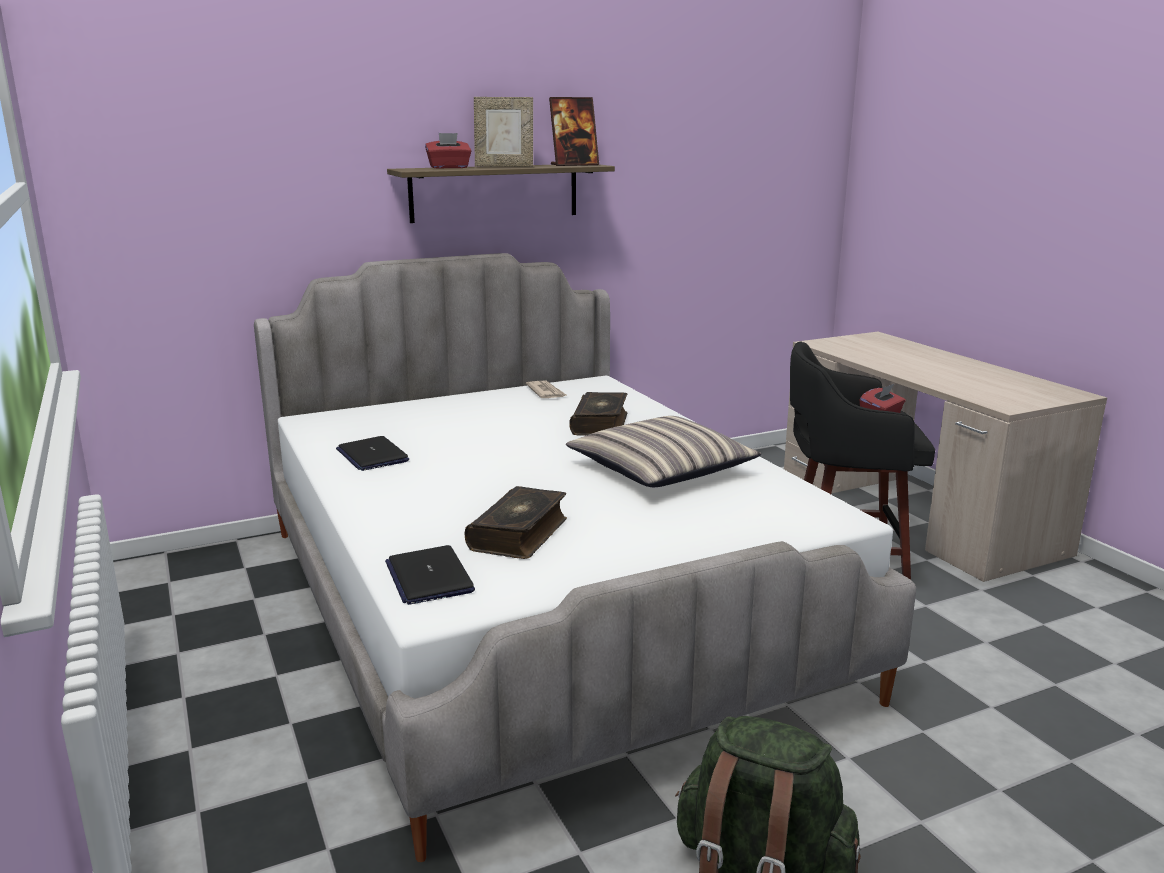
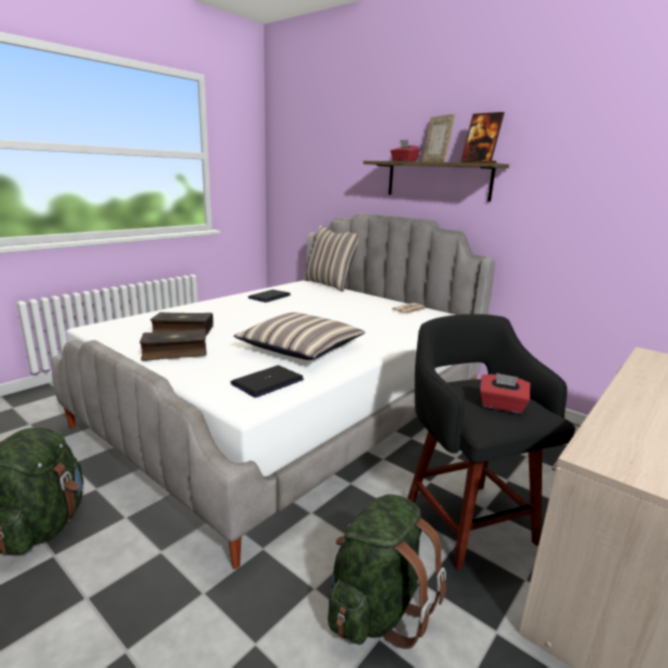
camera: 65 degrees right, 0 degrees up
laptop [385,545,475,605] -> laptop moved to [231,365,304,398]
book [569,392,627,436] -> book moved to [139,329,207,361]
none -> pillow [303,225,359,292]
none -> green backpack [328,494,446,649]

